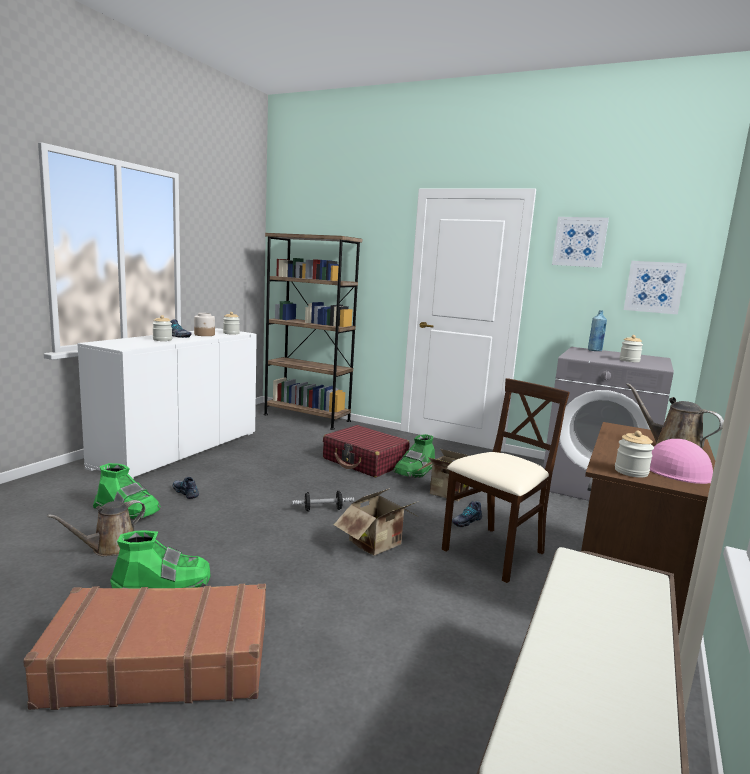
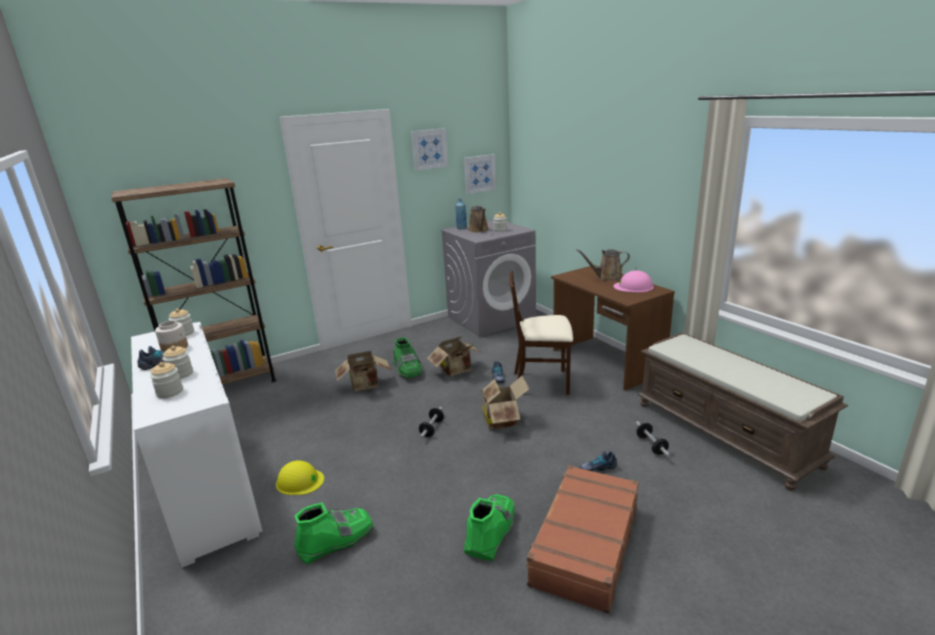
camera: 55 degrees left, 10 degrees up
brown watering can [47,500,145,556] -> brown watering can moved to [468,206,489,232]
shoe [172,477,199,499] -> shoe moved to [580,451,617,473]
red suitcase [323,425,409,477] -> cardboard box [335,350,391,392]
beige chair [442,378,570,583] -> beige chair turned 75 degrees counterclockwise [509,271,573,395]
jar [615,431,654,478] -> jar moved to [150,362,183,398]
none -> yellow hard hat [276,460,324,495]
none -> dumbbell [636,421,670,457]

